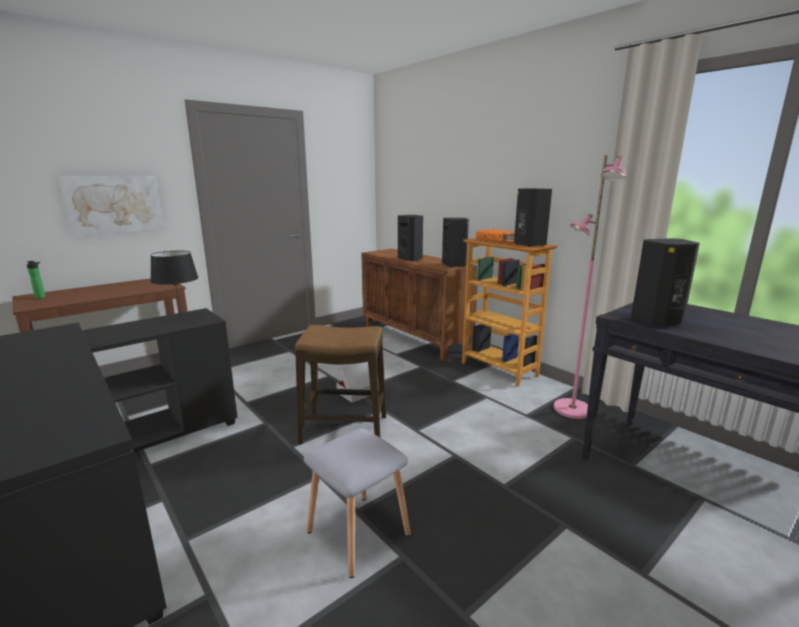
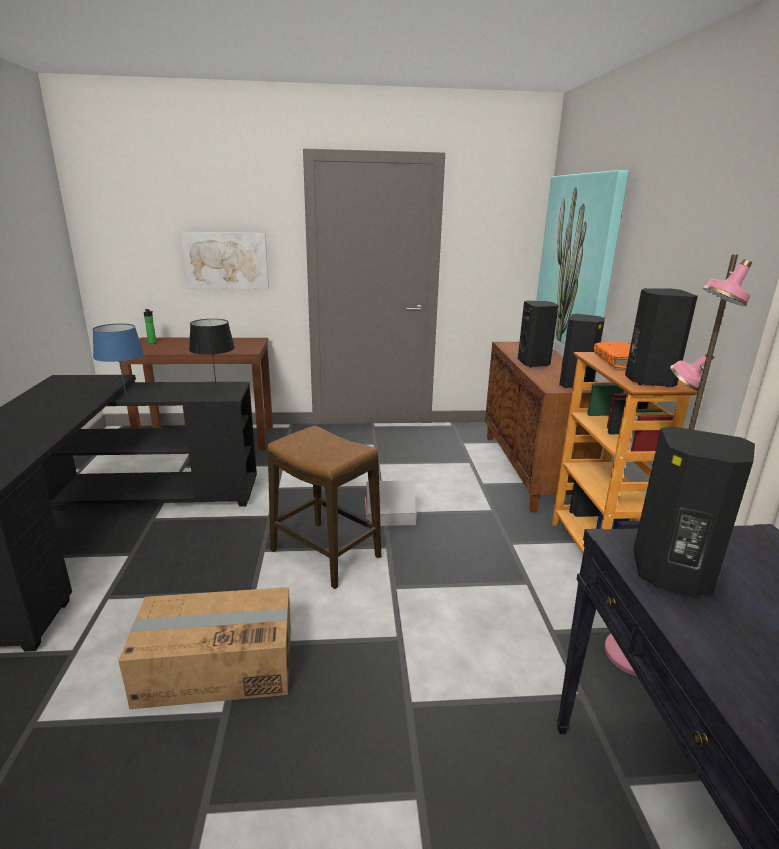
camera: 35 degrees right, 5 degrees up
grey stool [304,428,411,578] -> cardboard box [118,587,291,709]
none -> blue table lamp [93,324,144,395]
none -> picture [536,170,629,345]

